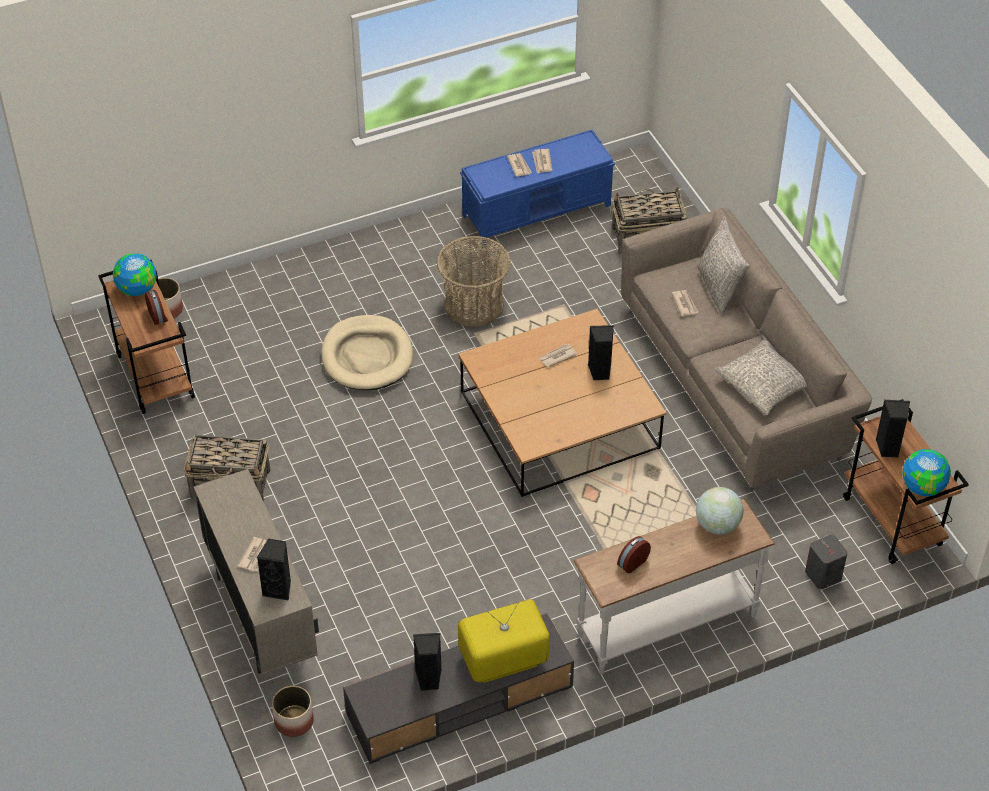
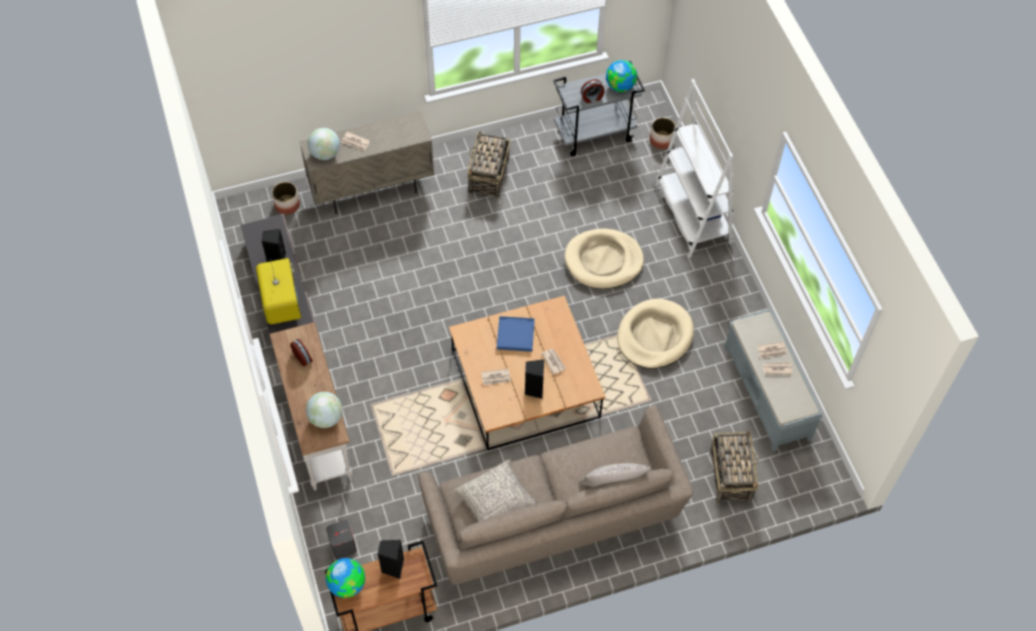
camera: 95 degrees right, 10 degrees up
brown cart [98,260,195,414] -> grey cart [553,61,645,156]
black speaker [257,538,291,601] -> globe [308,128,340,160]
basket [437,236,511,327] -> beige dog bed [617,298,694,369]
blue bench [460,129,615,245] -> grey bench [724,309,823,451]
newspaper [671,290,699,316] -> newspaper moved to [481,369,511,386]
none -> blue tray [497,316,535,352]
none -> white bookcase [655,79,734,258]

